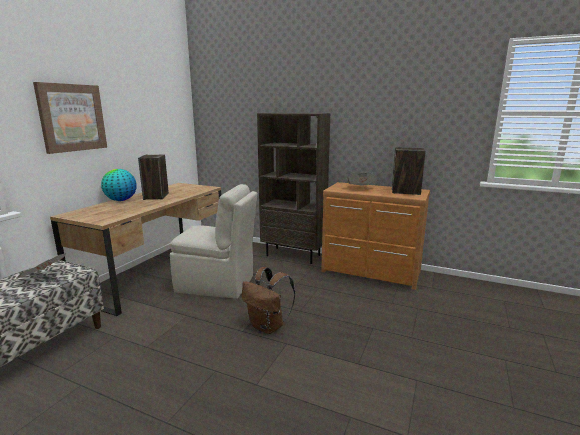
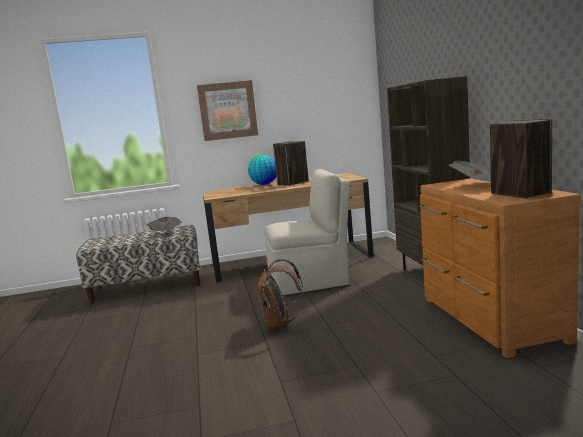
camera: 55 degrees right, 5 degrees down
beige chair [170,184,258,299] -> beige chair turned 75 degrees counterclockwise [265,169,350,295]

